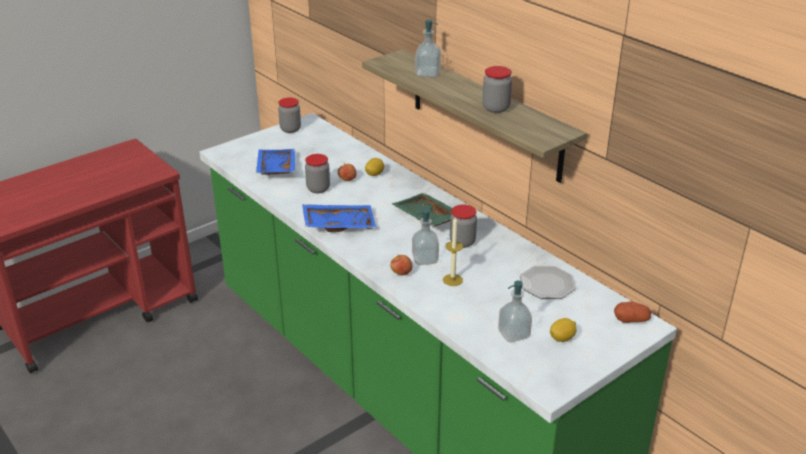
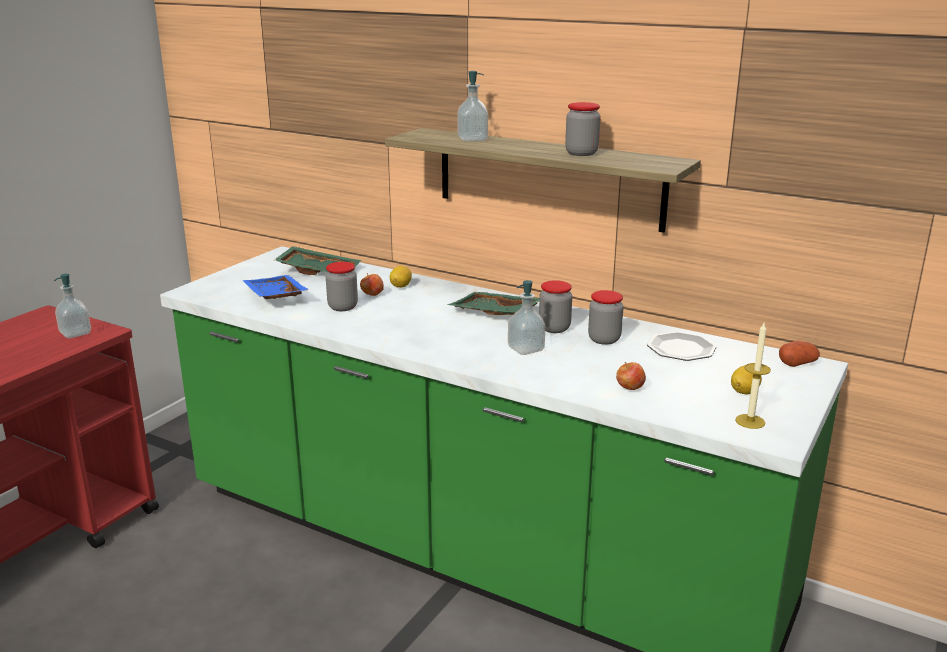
camera: 20 degrees left, 10 degrees down
jar [278,98,301,133] -> jar moved to [588,290,623,345]
blue tray [302,204,376,232] -> none
apple [390,254,412,275] -> apple moved to [616,362,646,390]
candle [443,217,463,286] -> candle moved to [735,323,771,429]
soap dispenser [498,281,532,343] -> soap dispenser moved to [54,274,91,338]
none -> green tray [274,246,361,275]

